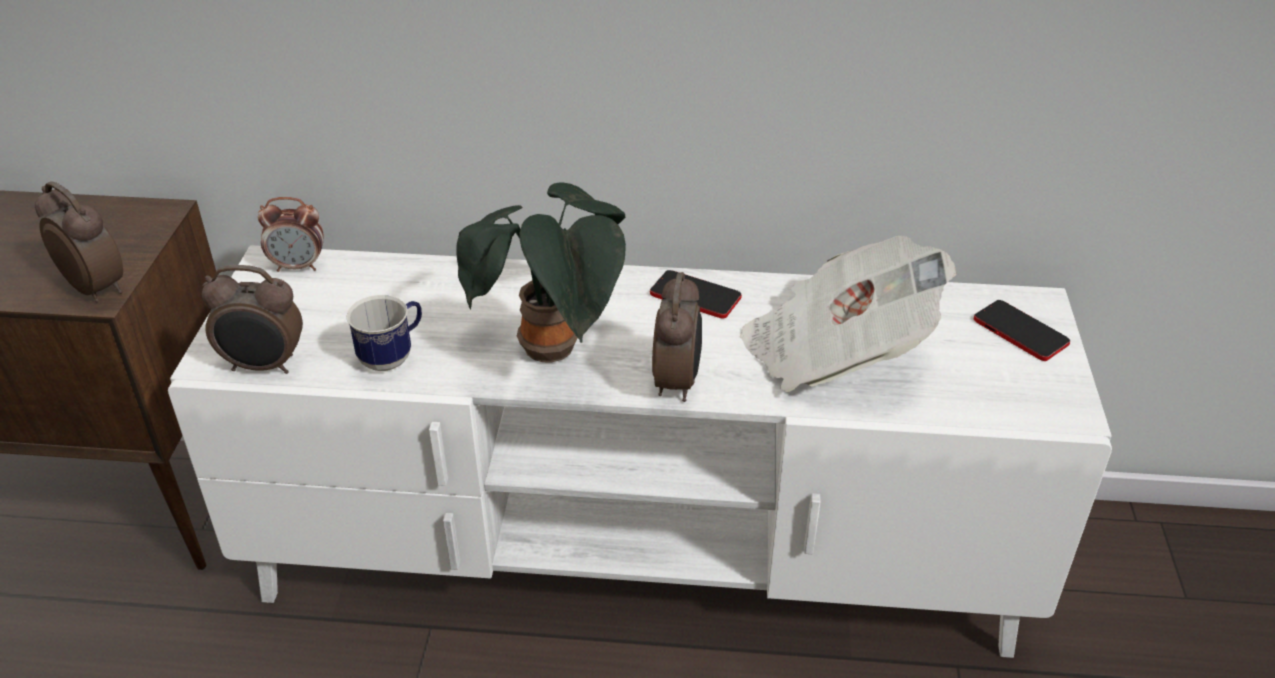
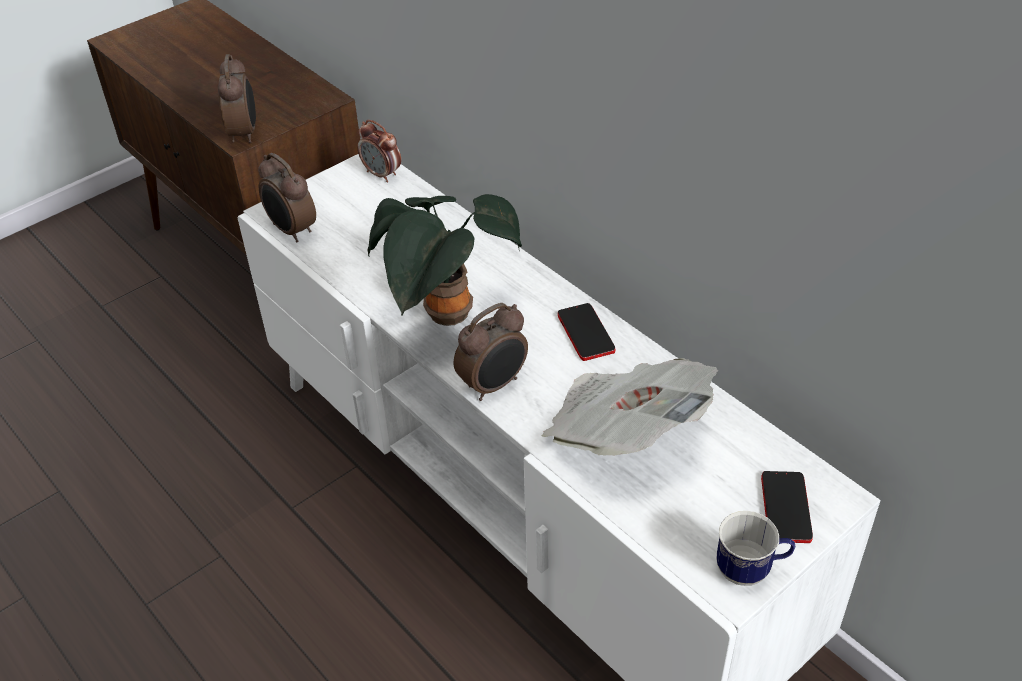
camera: 45 degrees right, 5 degrees up
mug [347,295,422,371] -> mug moved to [716,511,795,586]

